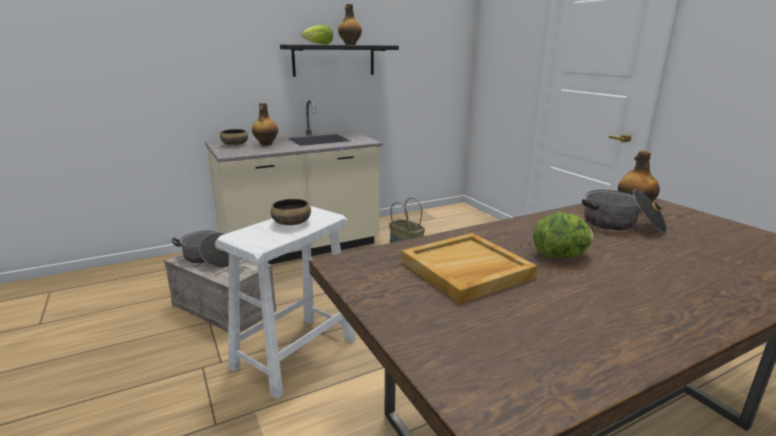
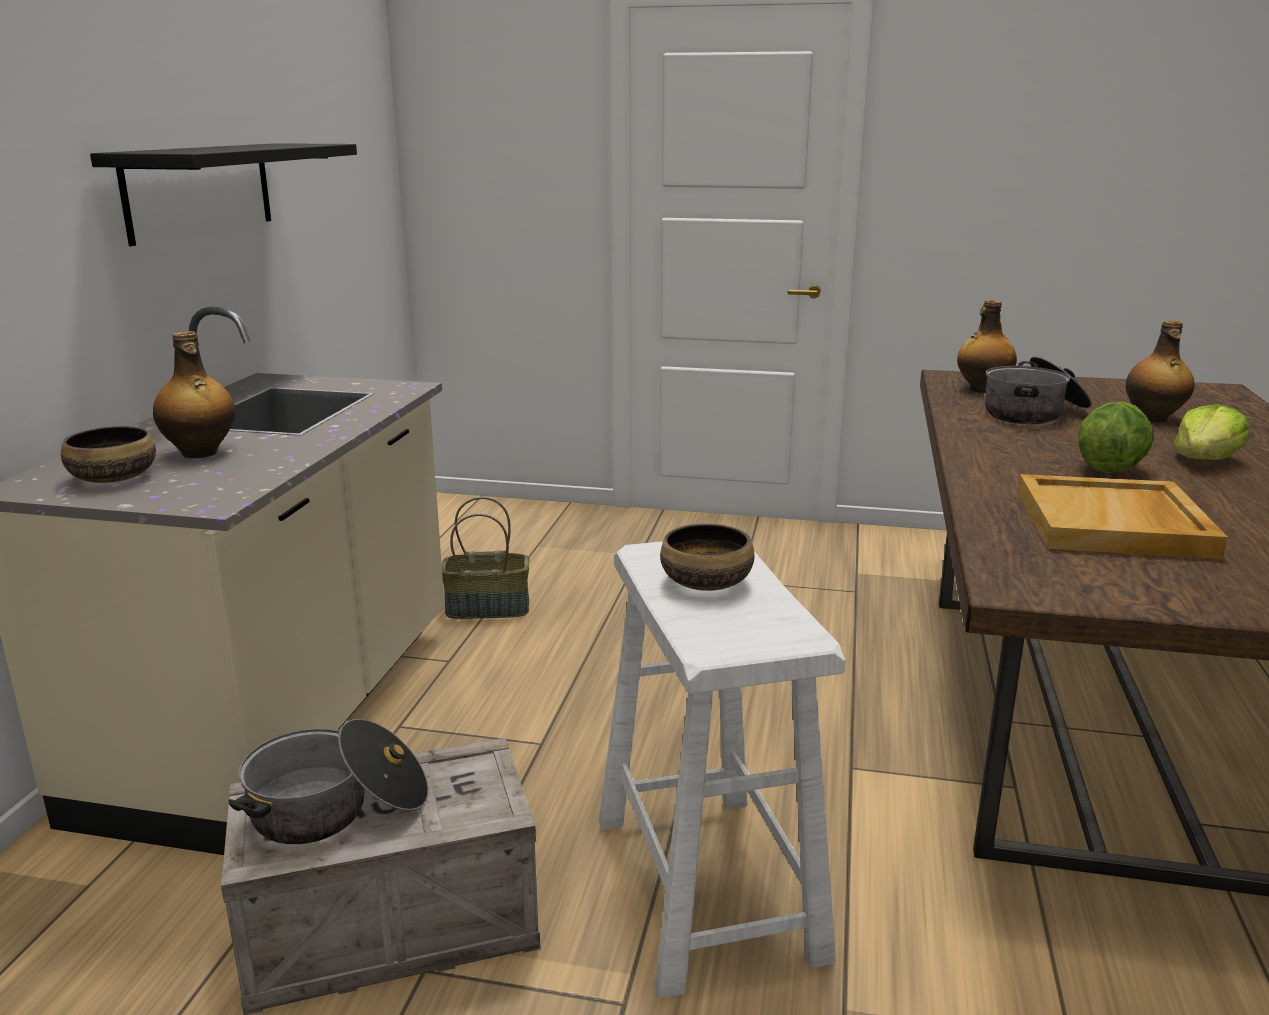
camera: 50 degrees left, 0 degrees up
lettuce [302,25,333,45] -> lettuce moved to [1174,405,1249,460]
bottle [338,4,362,45] -> bottle moved to [1126,320,1195,423]

